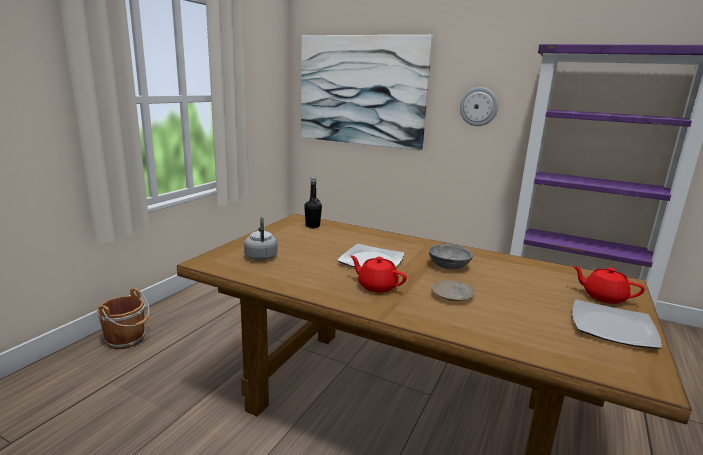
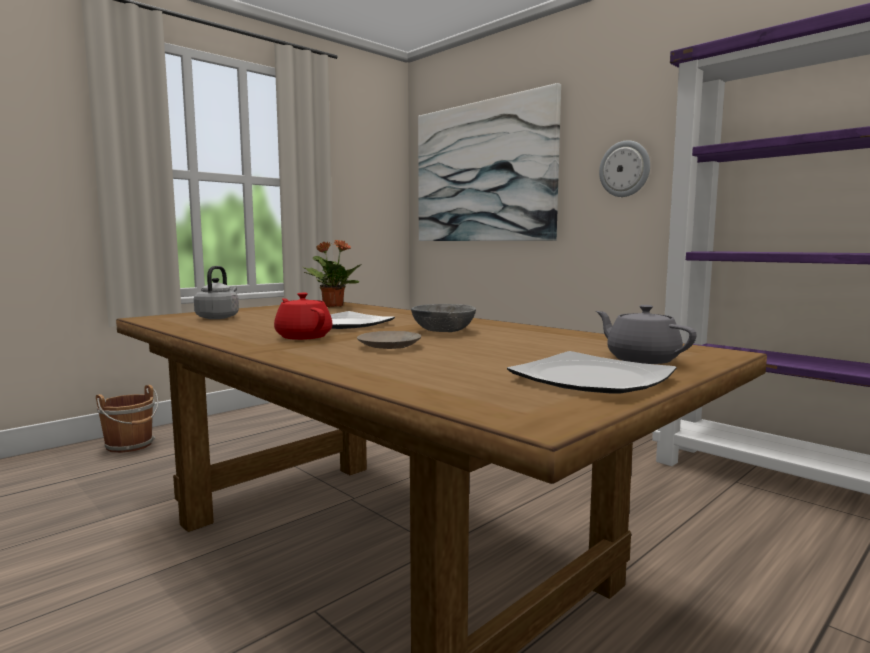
camera: 20 degrees right, 10 degrees down
black bottle [304,177,322,228] -> potted plant [303,240,362,307]
red teapot [573,266,645,304] -> grey teapot [596,305,697,364]

